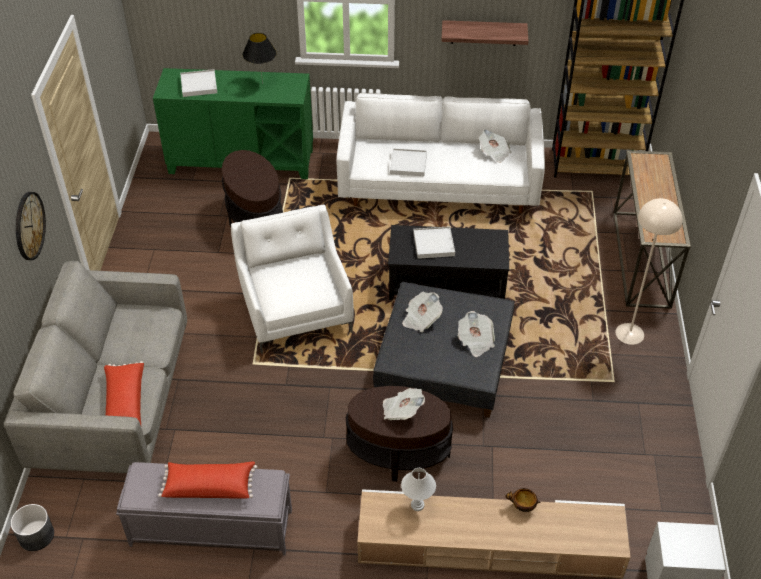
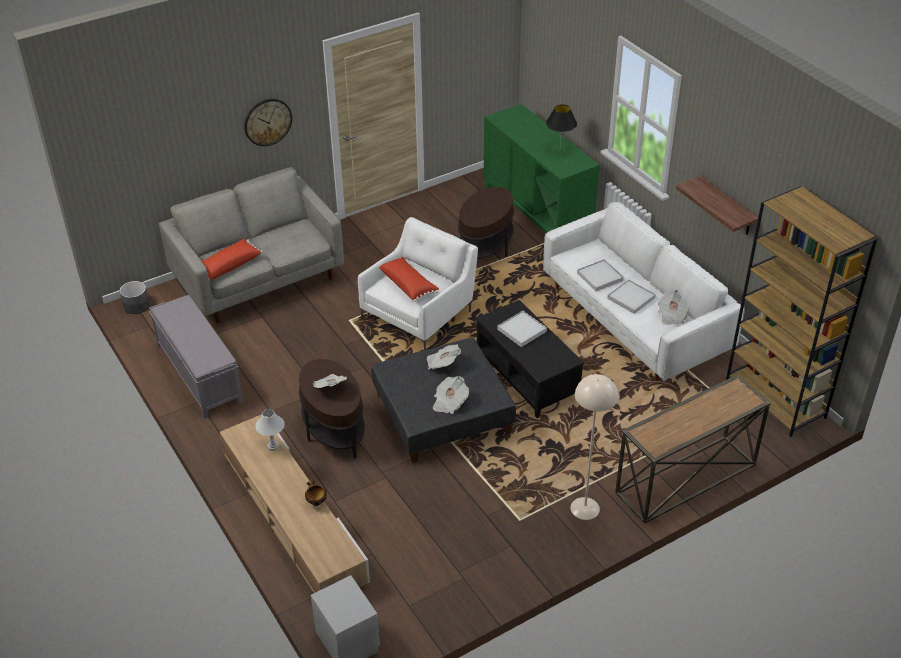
camera: 55 degrees right, 5 degrees down
red pillow [158,461,257,499] -> red pillow moved to [378,257,439,302]
white tray [181,69,217,97] -> white tray moved to [607,279,656,314]

